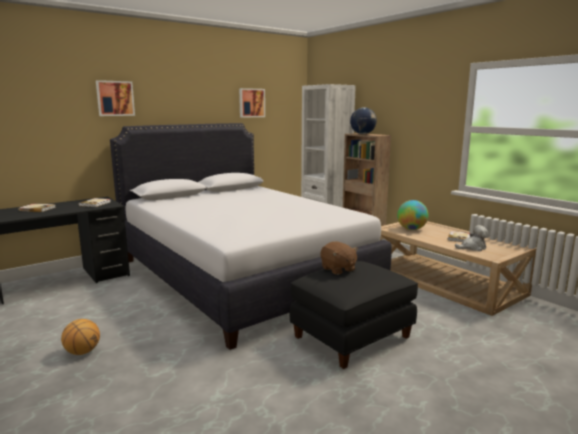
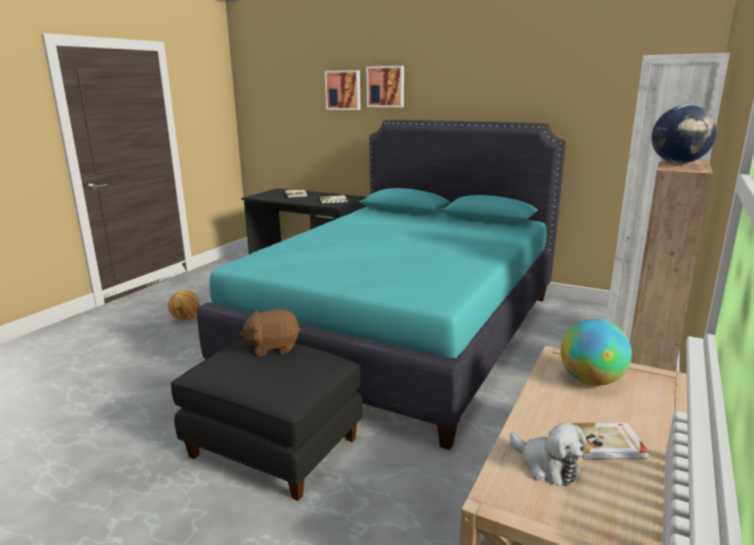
camera: 65 degrees right, 5 degrees up
white bed [110,123,392,350] -> turquoise bed [197,120,566,450]
picture [239,88,265,118] -> picture moved to [325,70,361,110]
brown plush toy [320,241,358,275] -> brown plush toy turned 45 degrees clockwise [240,309,300,356]

